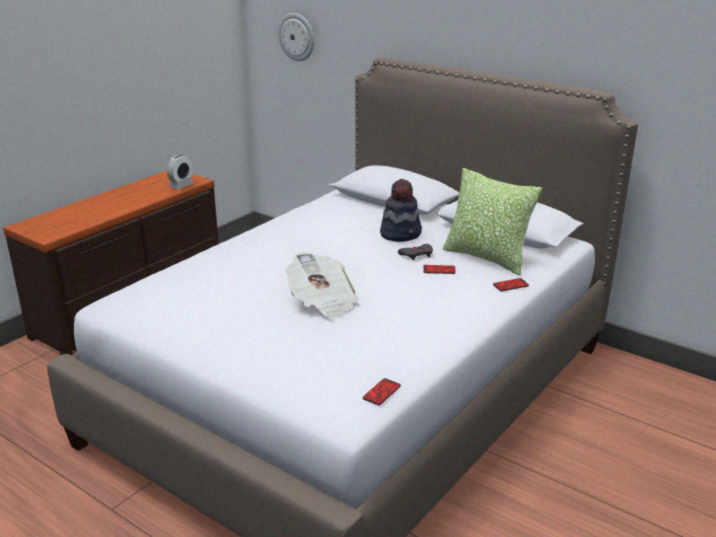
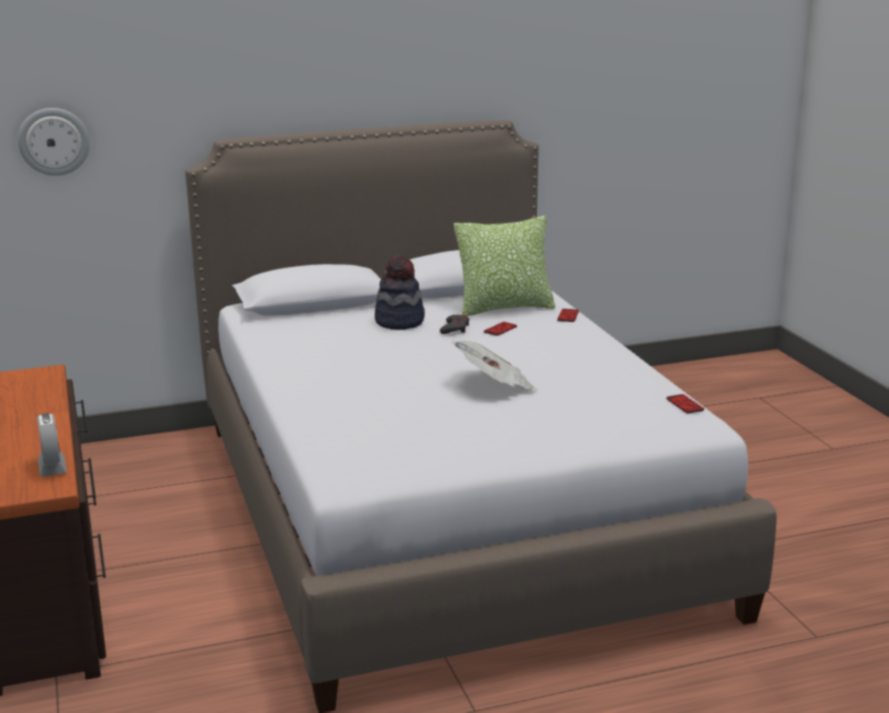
camera: 55 degrees left, 5 degrees down
alarm clock [167,155,194,190] -> alarm clock moved to [37,413,67,477]

